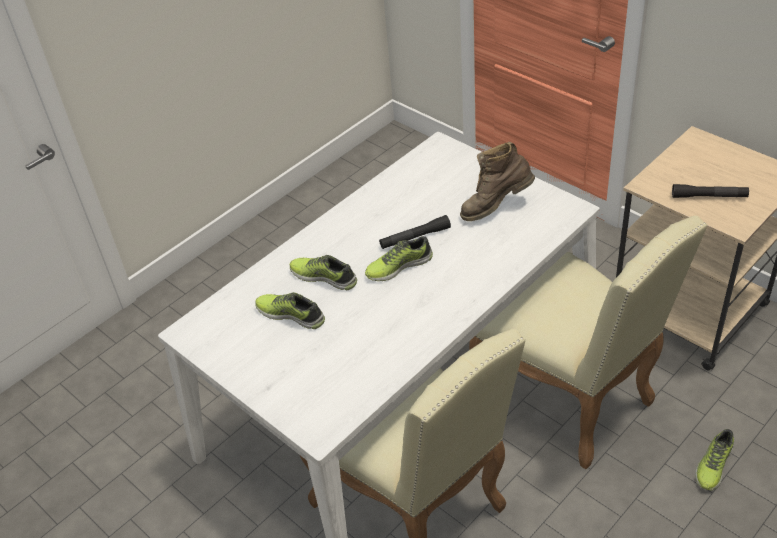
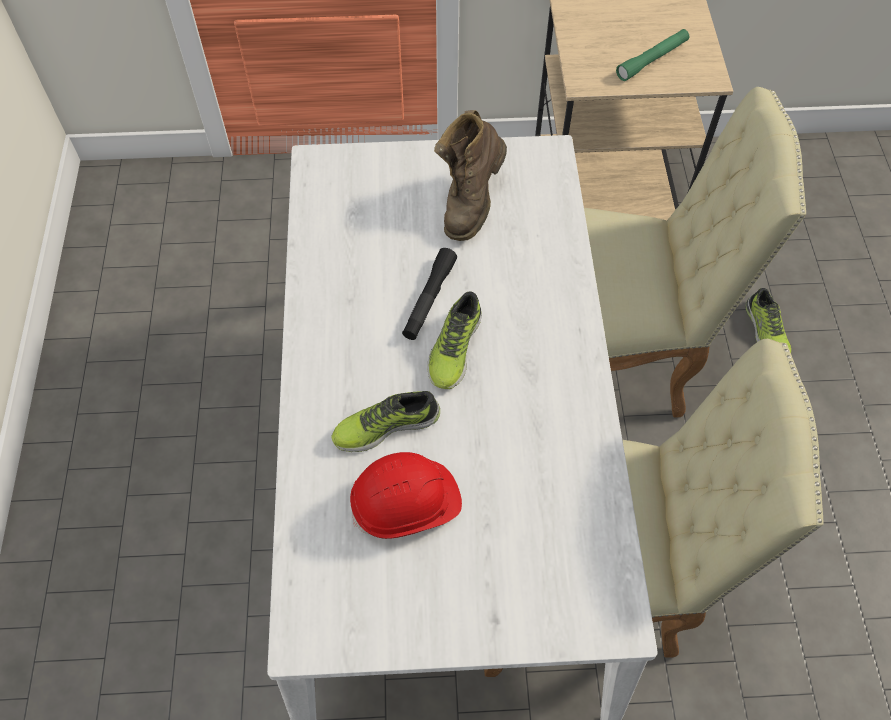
camera: 50 degrees left, 15 degrees up
shoe [255,292,325,329] -> red hard hat [350,452,462,539]
black flashlight [672,184,749,198] -> green flashlight [616,29,689,81]

